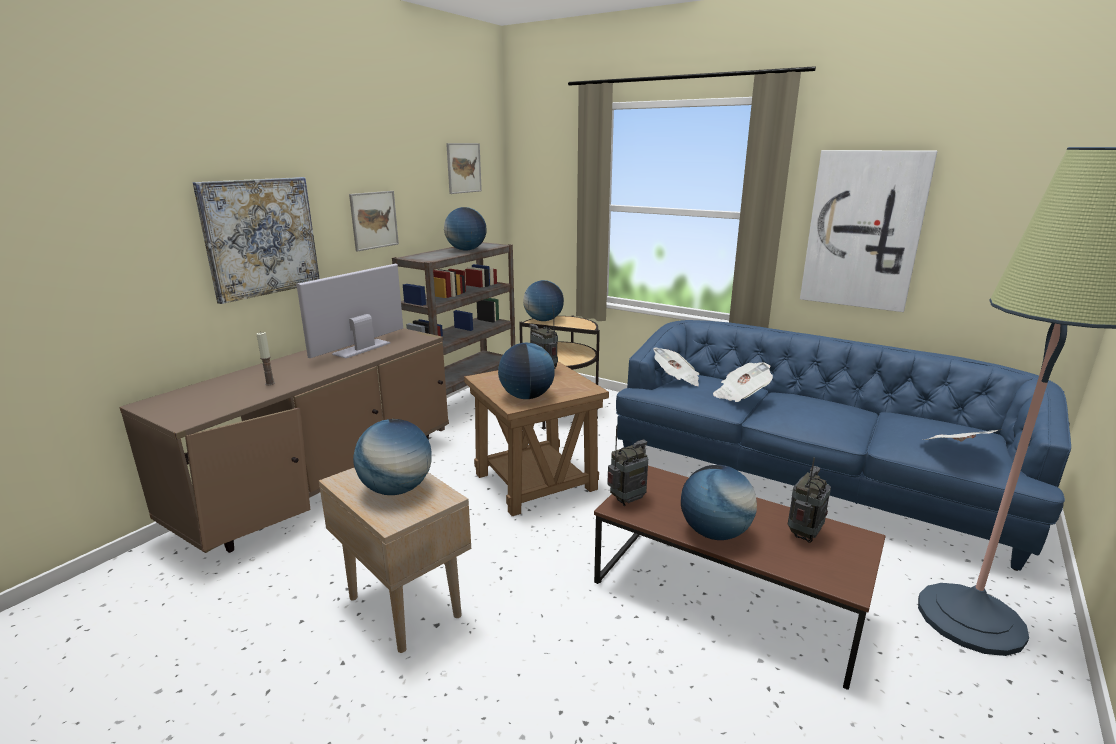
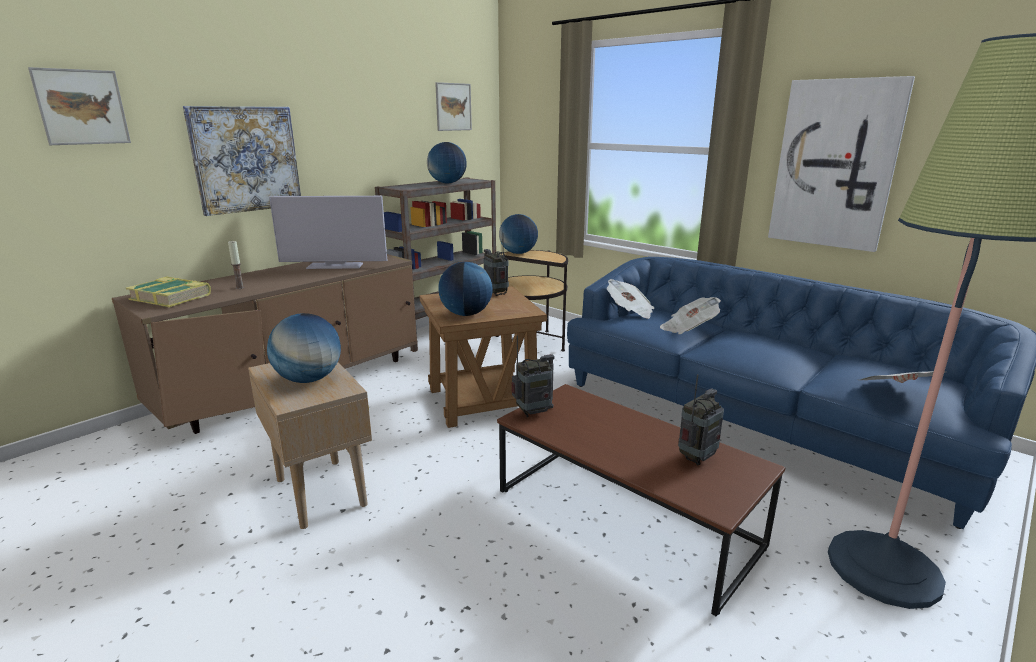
camera: 10 degrees right, 0 degrees up
television [296,264,403,358] -> television turned 135 degrees counterclockwise [269,196,387,269]
picture [349,191,399,251] -> picture moved to [28,67,131,145]
globe [681,465,757,540] -> none
none -> book [126,277,211,307]

